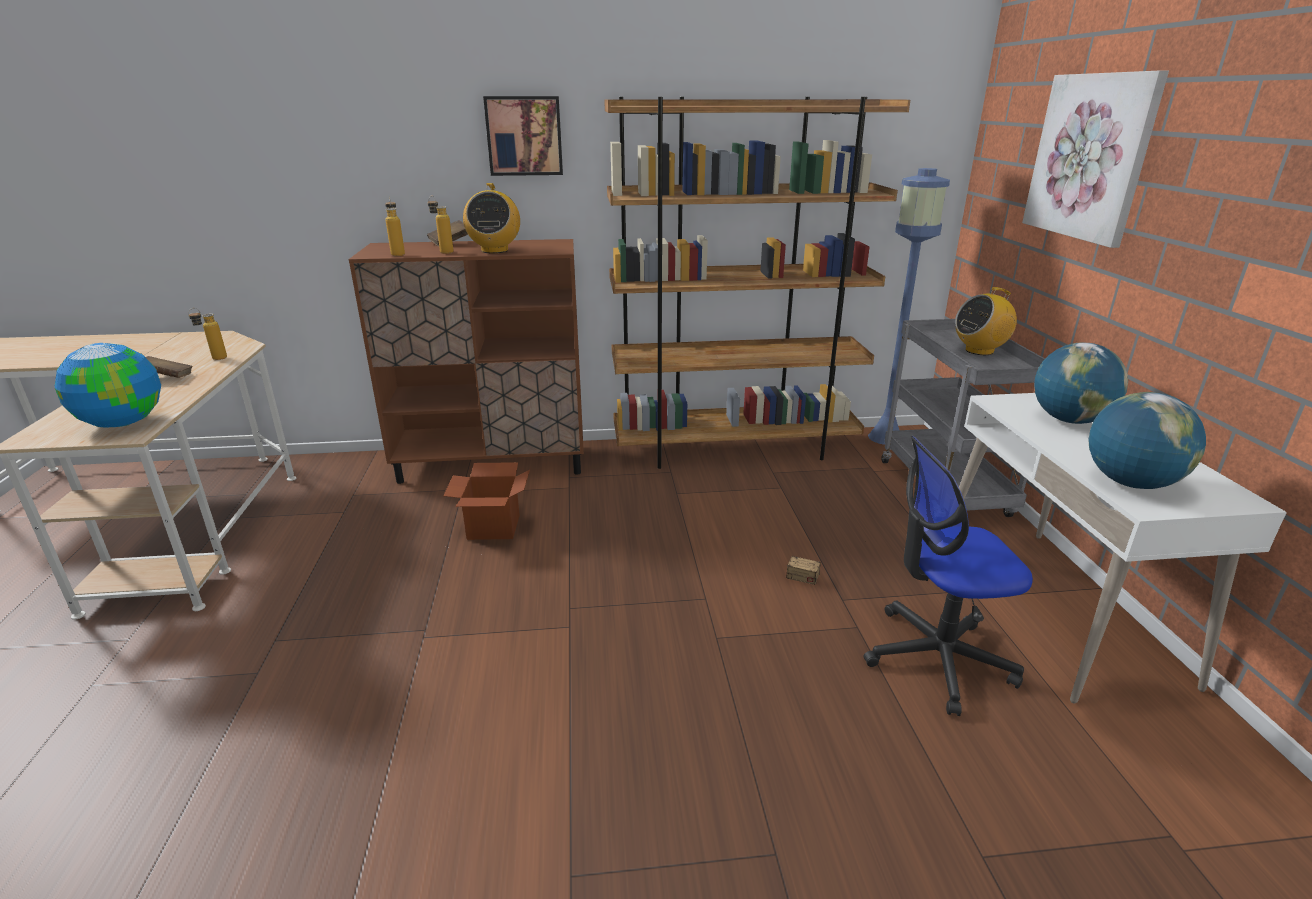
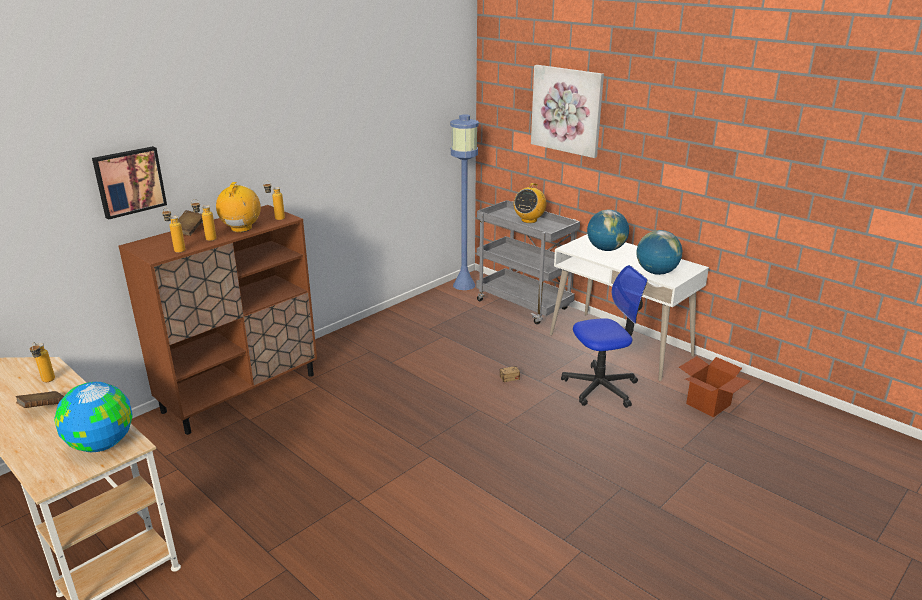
camera: 40 degrees left, 0 degrees up
cardboard box [443,462,530,540] -> cardboard box moved to [679,356,750,417]
radio [463,183,520,253] -> radio turned 135 degrees counterclockwise [216,182,261,232]
picture [483,96,563,176] -> picture moved to [92,146,167,220]
brown bookcase [604,97,910,469] -> none
office chair [864,436,1033,716] -> office chair turned 150 degrees counterclockwise [561,265,647,408]
none -> bottle [263,181,285,220]

